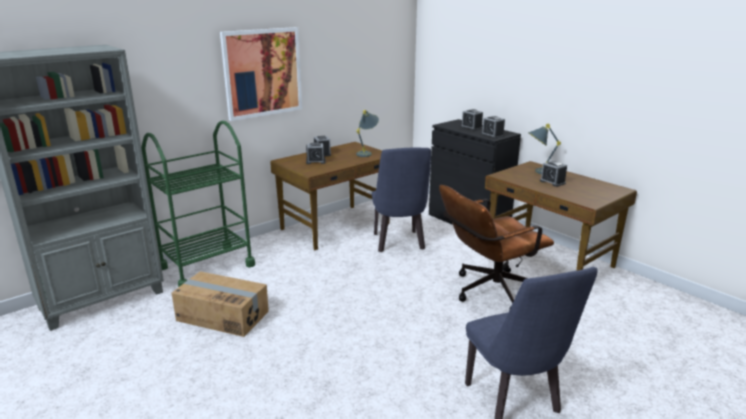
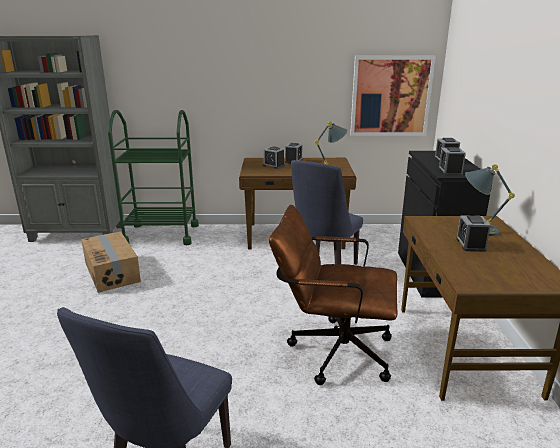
camera: 40 degrees right, 0 degrees up
picture [220,27,302,121] -> picture moved to [350,56,436,136]

